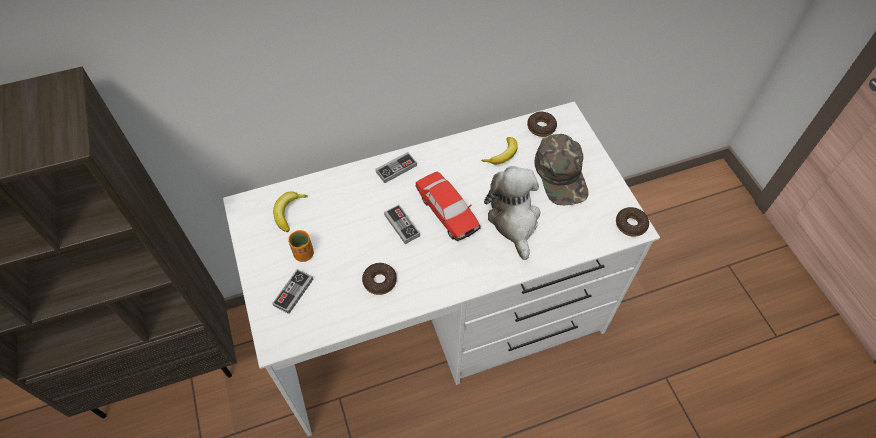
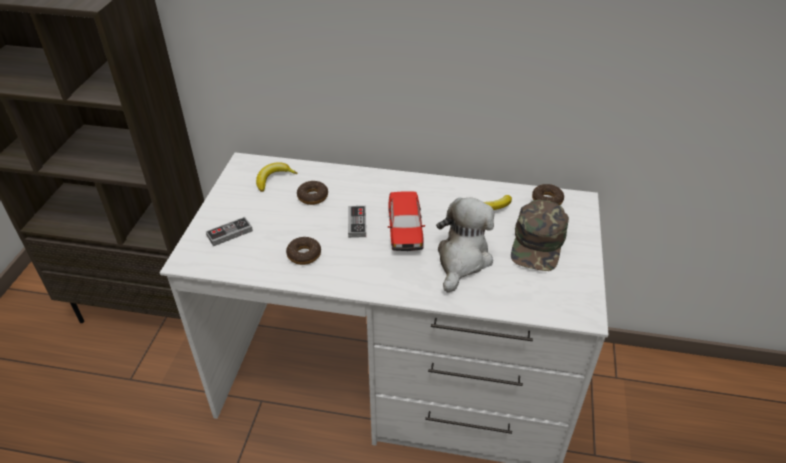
camera: 30 degrees right, 15 degrees down
orange cup [288,230,314,262] -> none
game controller [376,152,417,183] -> none
donut [616,207,649,237] -> donut moved to [297,181,328,205]

